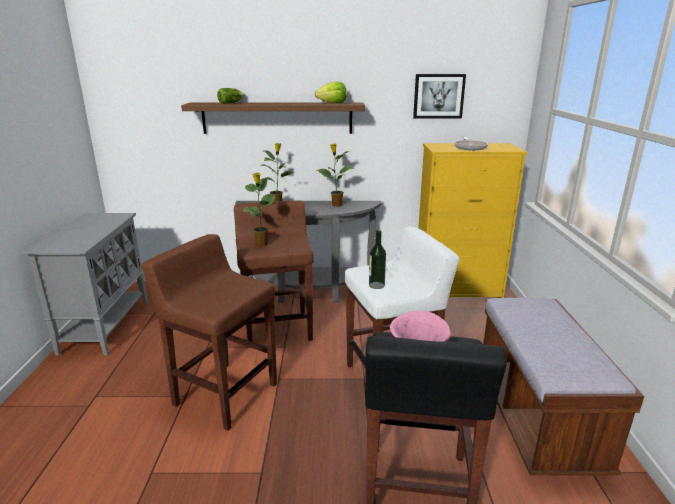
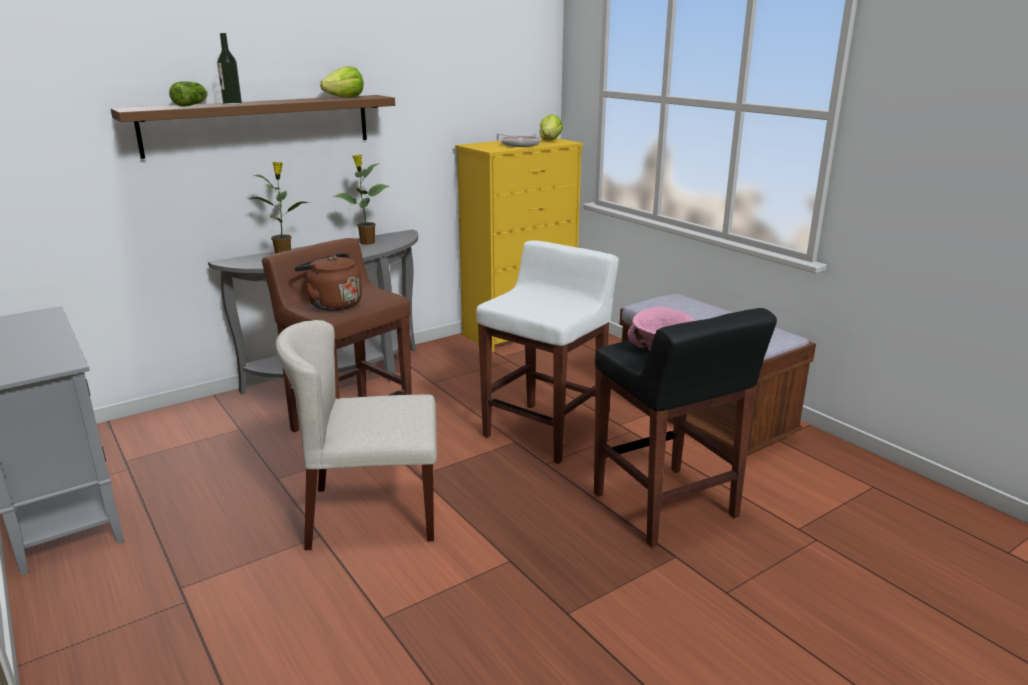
camera: 35 degrees left, 0 degrees up
brown stool [141,234,277,430] -> beige chair [276,320,437,550]
potted plant [243,172,275,246] -> brown kettle [294,253,362,311]
bottle [369,230,386,289] -> bottle moved to [217,33,242,105]
picture [413,74,466,119] -> none
none -> lettuce [539,114,563,141]

